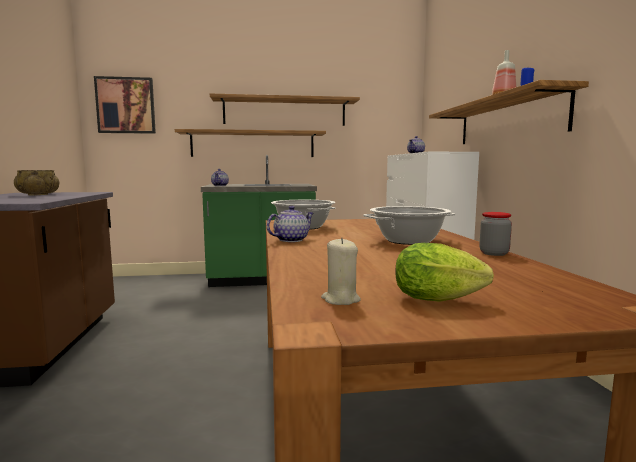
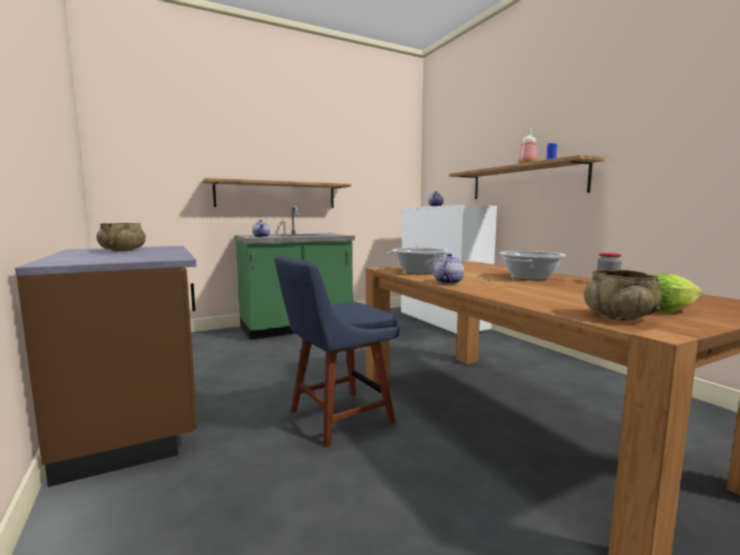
camera: 20 degrees left, 0 degrees up
picture [94,76,156,134] -> none
shelf [210,94,360,126] -> none
beige candle [321,237,361,305] -> beige bowl [584,270,662,321]
none -> blue chair [274,256,400,447]

